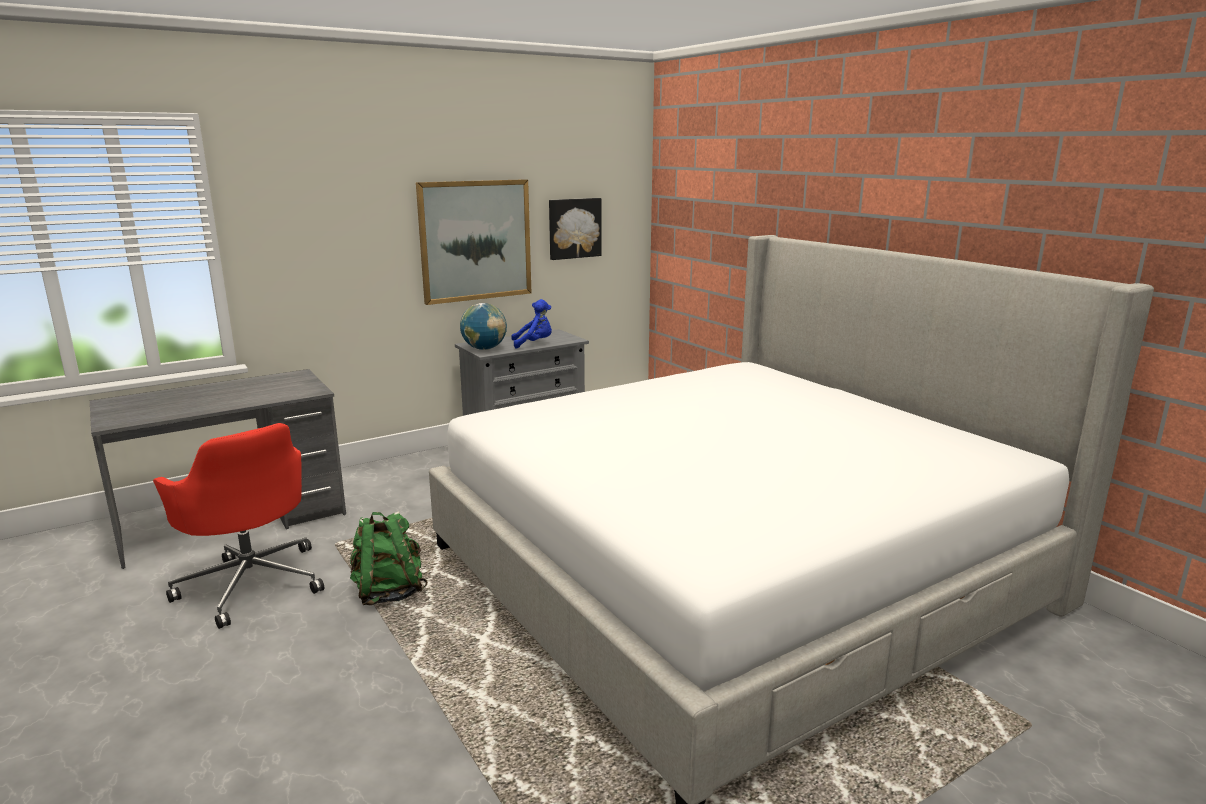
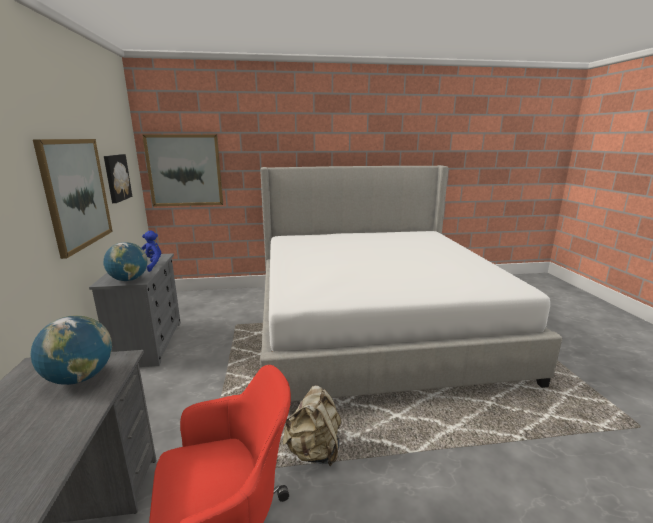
camera: 65 degrees left, 0 degrees up
green backpack [350,511,428,606] -> beige backpack [283,385,341,466]
none -> globe [30,316,112,385]
none -> picture [142,134,223,206]

